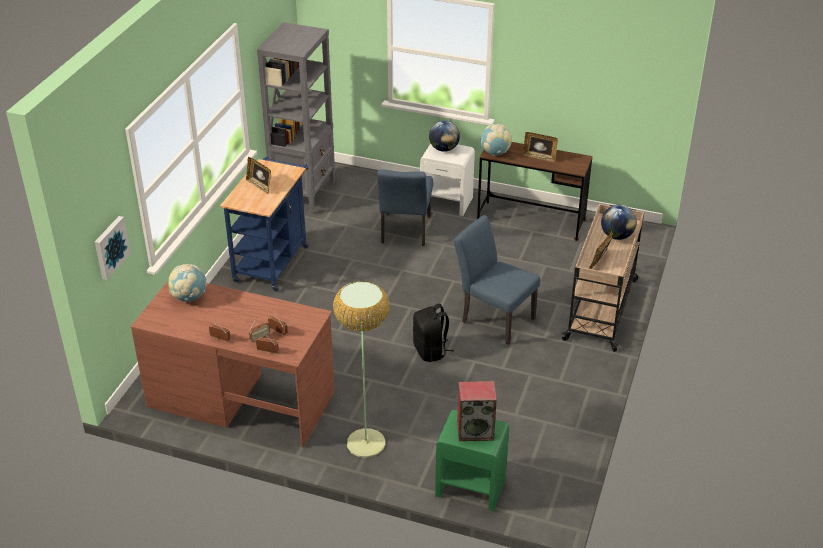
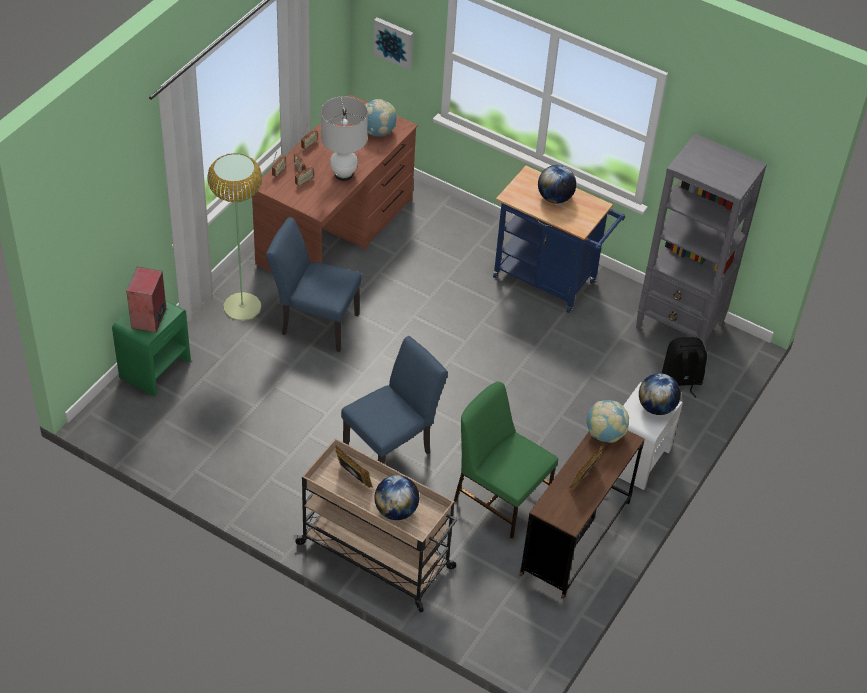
camera: 100 degrees right, 10 degrees up
picture frame [246,157,271,195] -> globe [538,165,576,204]
blue chair [377,169,433,246] -> blue chair moved to [266,217,362,352]
black backpack [413,304,454,362] -> black backpack moved to [662,337,707,398]
none -> white table lamp [321,96,368,181]
none -> green chair [454,382,558,539]

